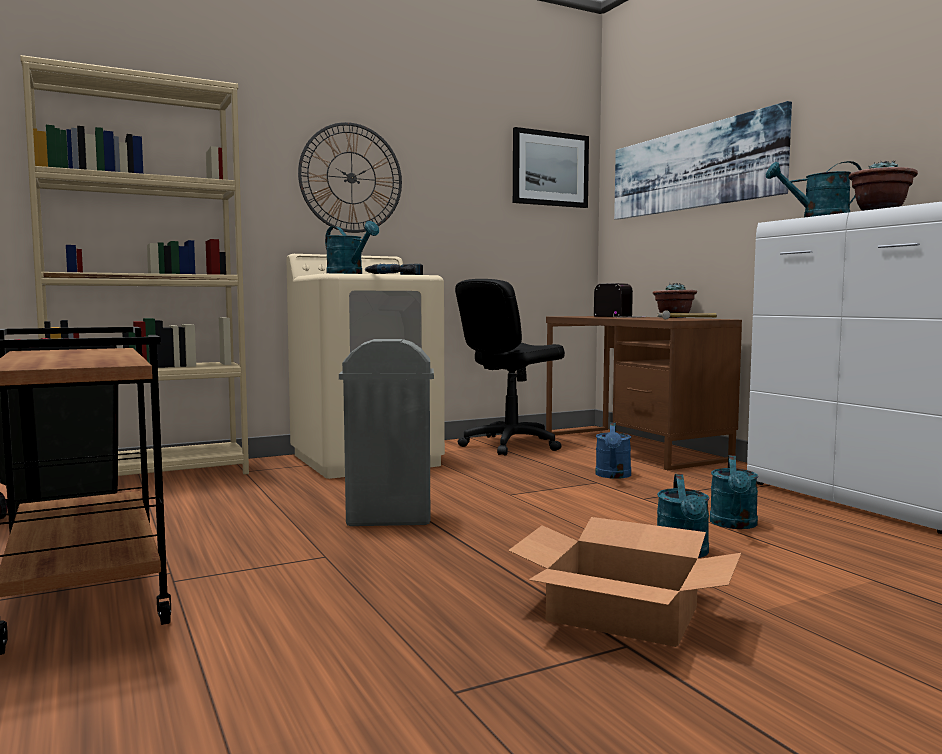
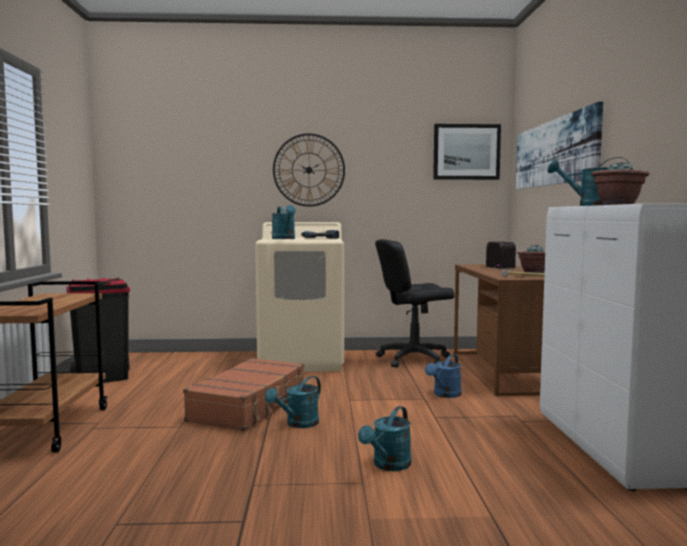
camera: 25 degrees right, 0 degrees up
beige bookcase [20,55,249,476] -> none
grey trash can [339,339,434,526] -> brown suitcase [183,358,304,432]
cardboard box [508,517,741,647] -> none
turquoise watering can [710,455,758,529] -> turquoise watering can moved to [265,376,321,428]

